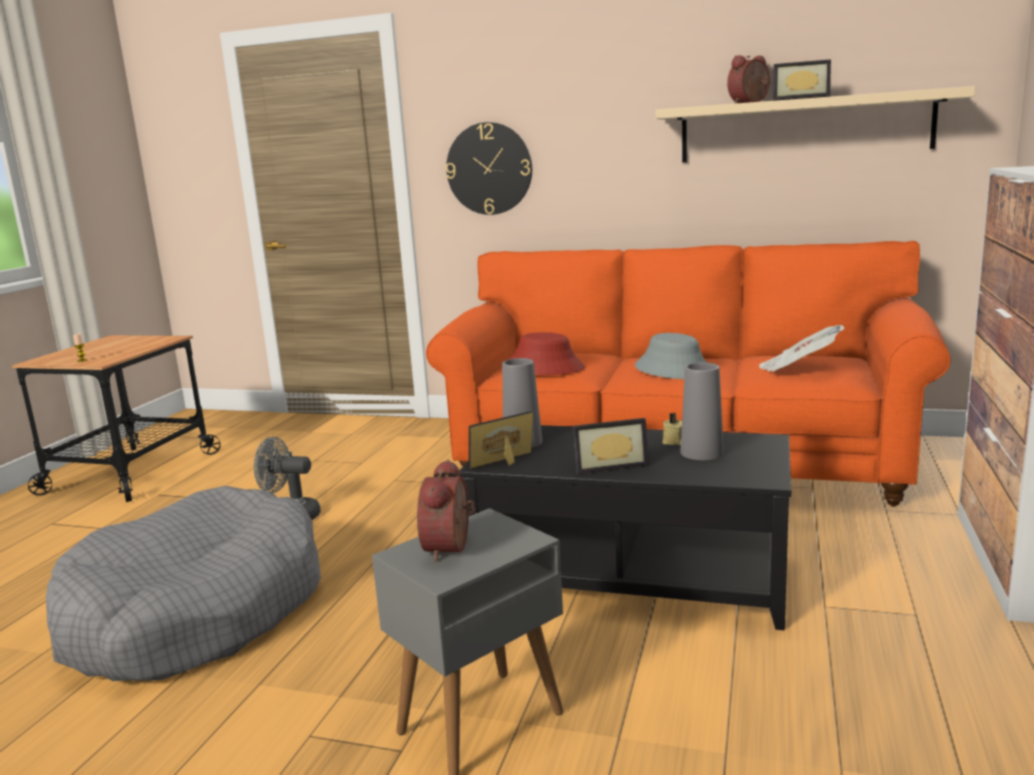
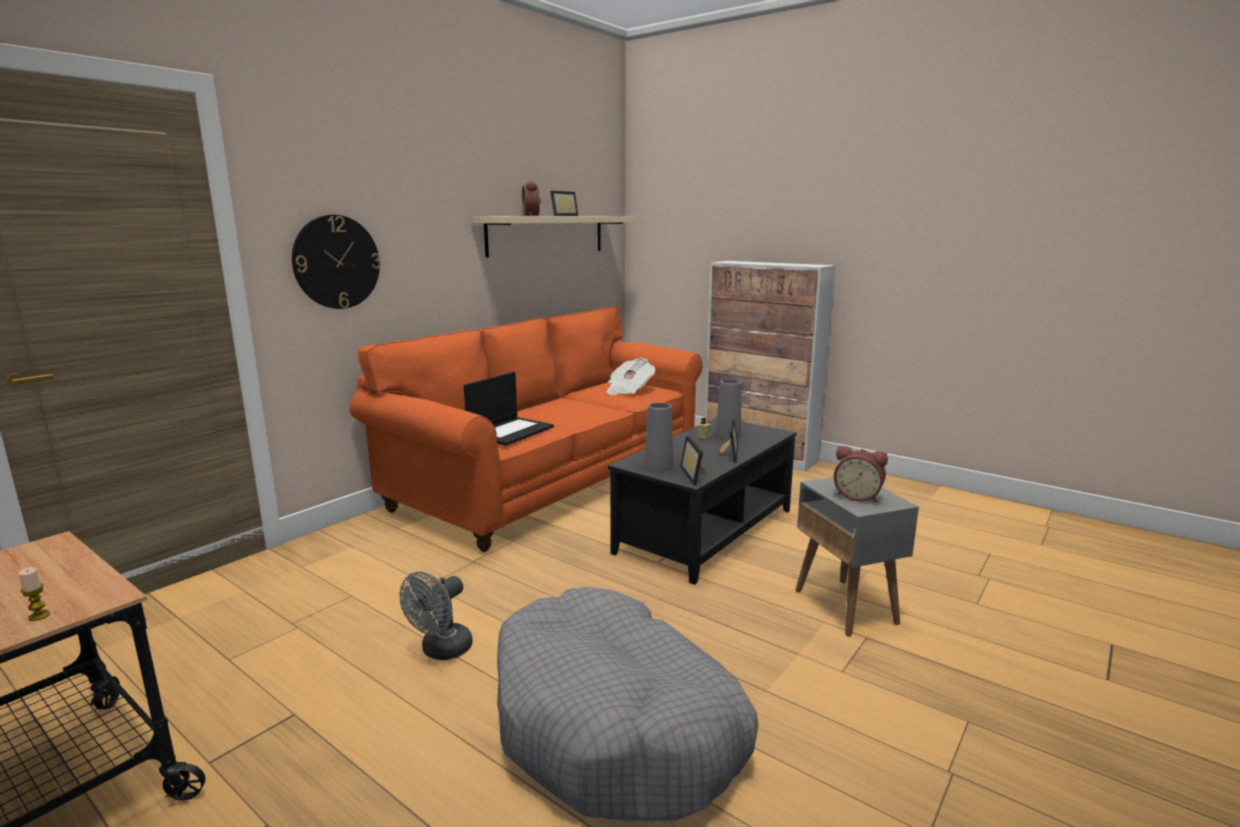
camera: 70 degrees left, 0 degrees up
red hat [510,332,585,375] -> laptop [464,372,554,446]
grey hat [635,333,707,379] -> none

